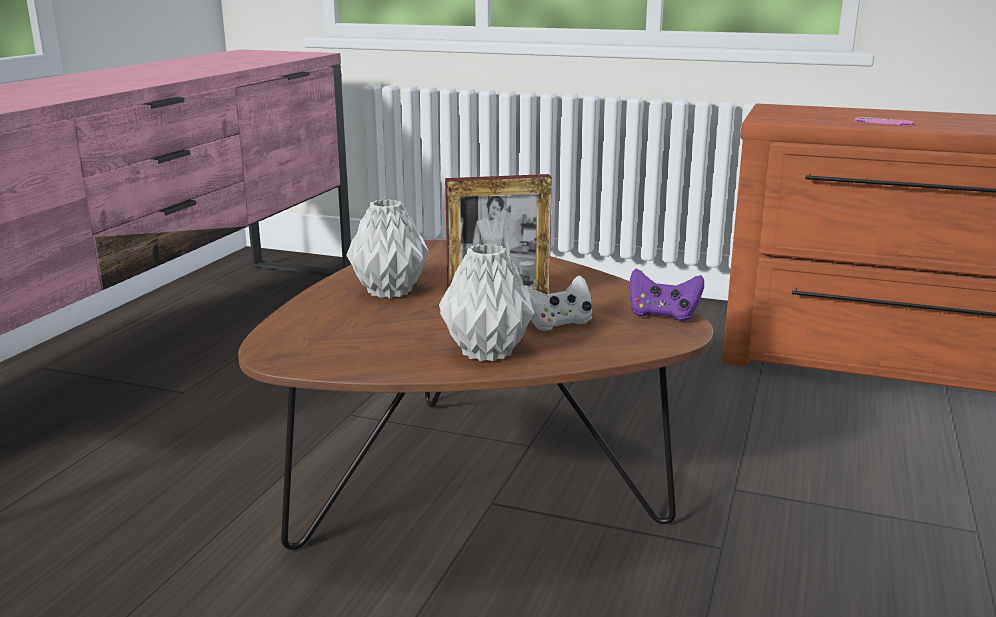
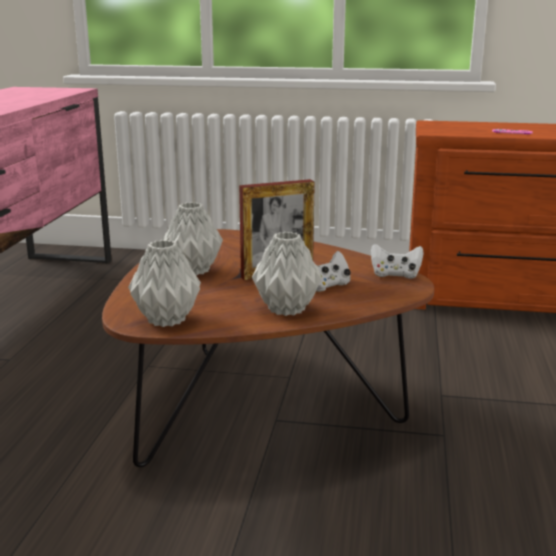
camera: 10 degrees left, 0 degrees up
purple game controller [629,268,704,321] -> white game controller [371,244,424,279]
none -> grey vase [128,240,201,327]

